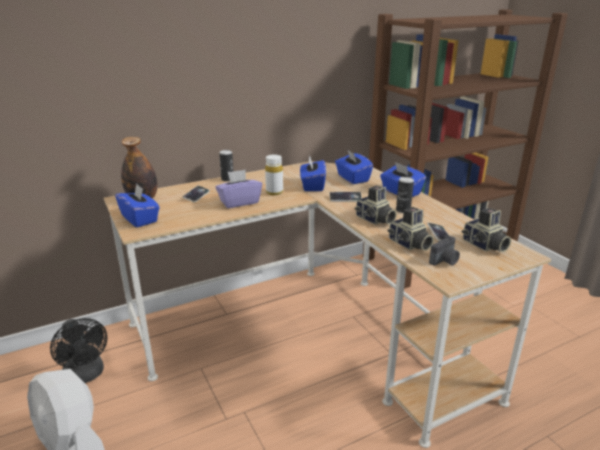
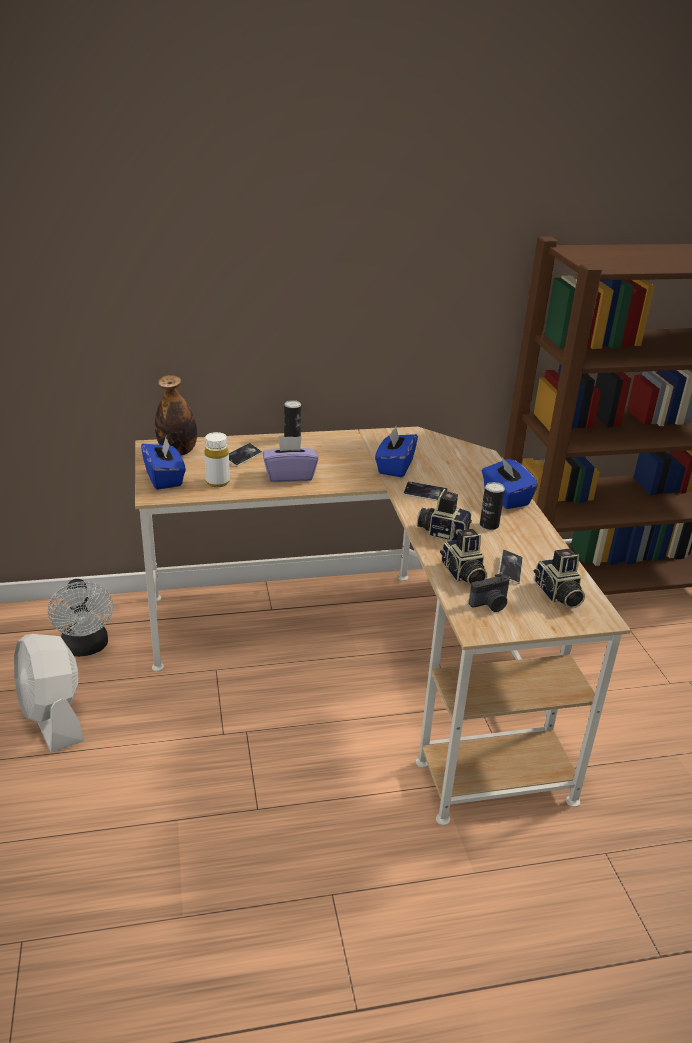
camera: 15 degrees right, 5 degrees up
black fan [50,318,107,383] -> white fan [48,579,113,657]
white bottle [265,154,283,195] -> white bottle moved to [204,432,230,487]
blue tissue box [335,149,373,184] -> none
camera [354,186,397,225] -> camera turned 135 degrees clockwise [417,489,472,541]

